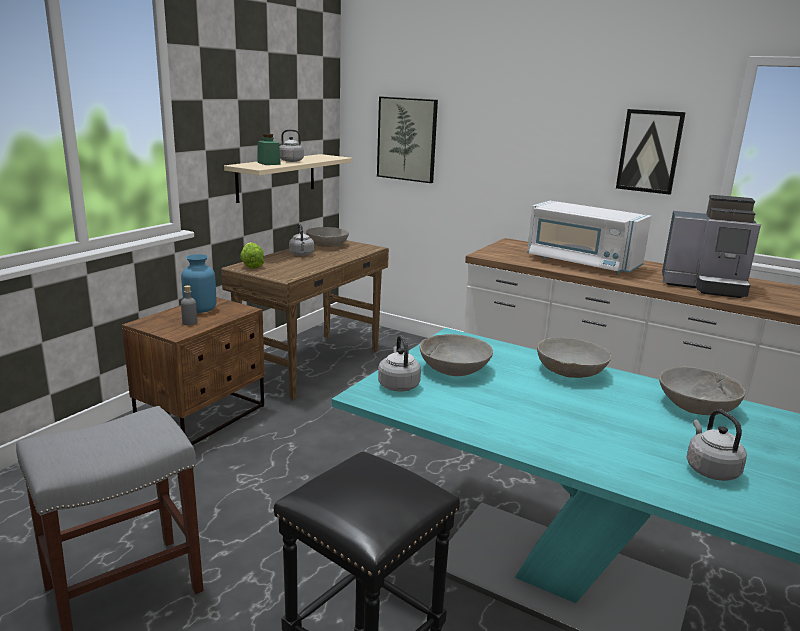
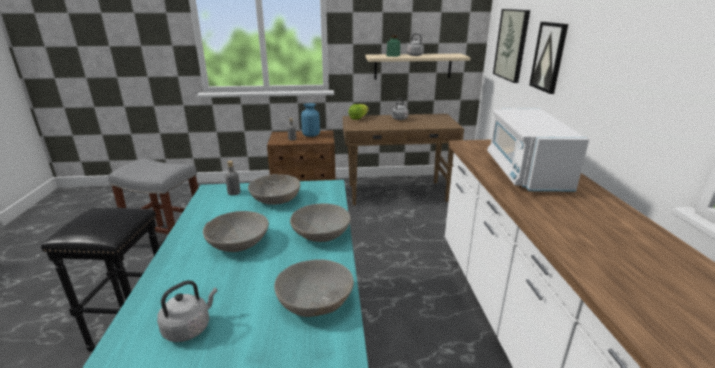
camera: 55 degrees right, 5 degrees up
grey bowl [306,227,349,247] -> grey bowl moved to [203,211,269,252]
grey kettle [378,335,421,391] -> grey bottle [225,161,241,195]
picture [616,109,686,195] -> picture moved to [529,22,568,94]
coffee machine [662,195,761,298] -> none

